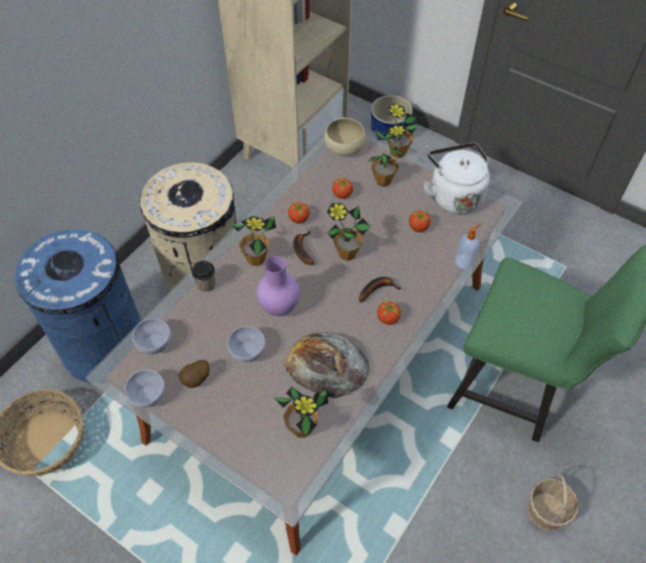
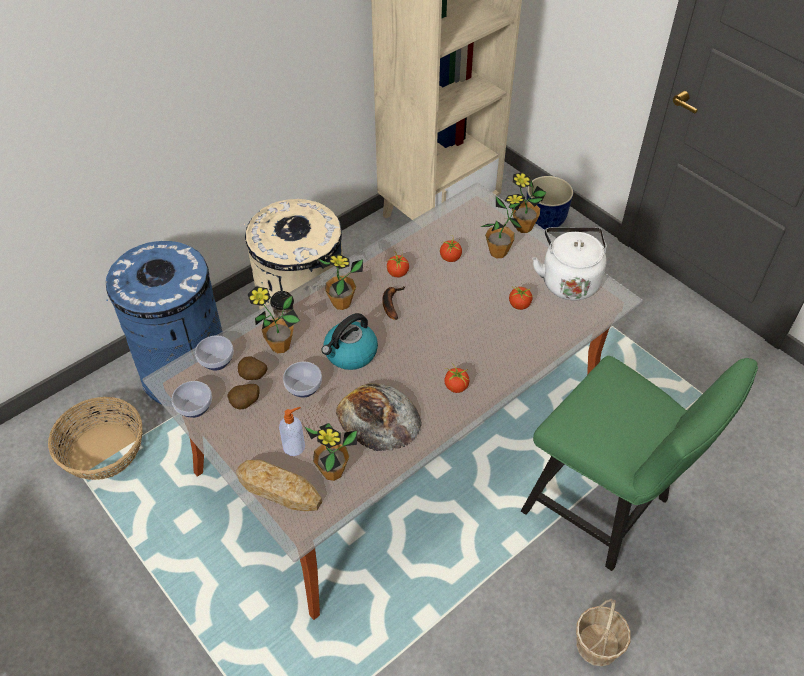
camera: 15 degrees right, 5 degrees down
purple vase [257,256,300,316] -> kettle [321,313,378,370]
beige bowl [324,118,366,156] -> none
potted plant [327,203,371,261] -> potted plant moved to [248,286,300,353]
banana [359,277,400,303] -> none
soap dispenser [455,223,481,269] -> soap dispenser moved to [279,407,305,456]
none -> bread [236,459,322,511]
none -> potato [238,356,267,380]

